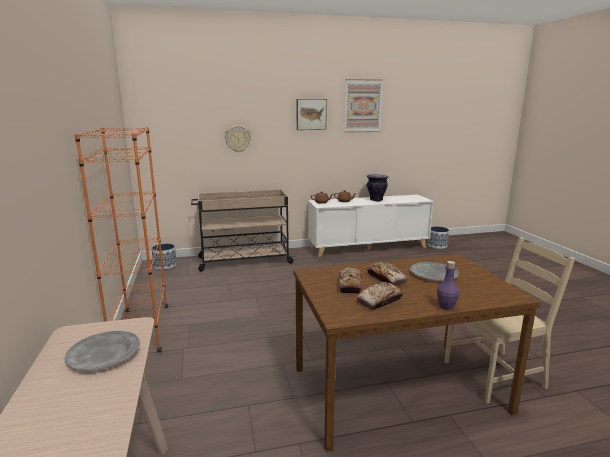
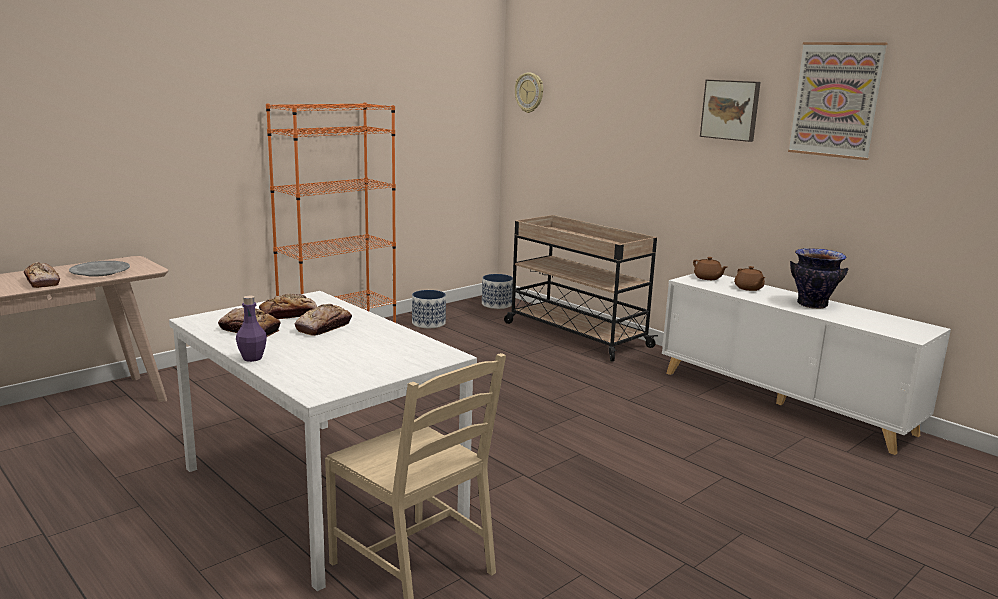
camera: 60 degrees right, 0 degrees up
wall clock [225,125,251,152] -> wall clock moved to [515,72,543,113]
brown dining table [293,254,540,452] -> white dining table [169,291,477,591]
grey plate [410,262,459,281] -> none
planter [428,227,449,249] -> planter moved to [412,290,446,328]
none -> bread [24,262,60,288]

